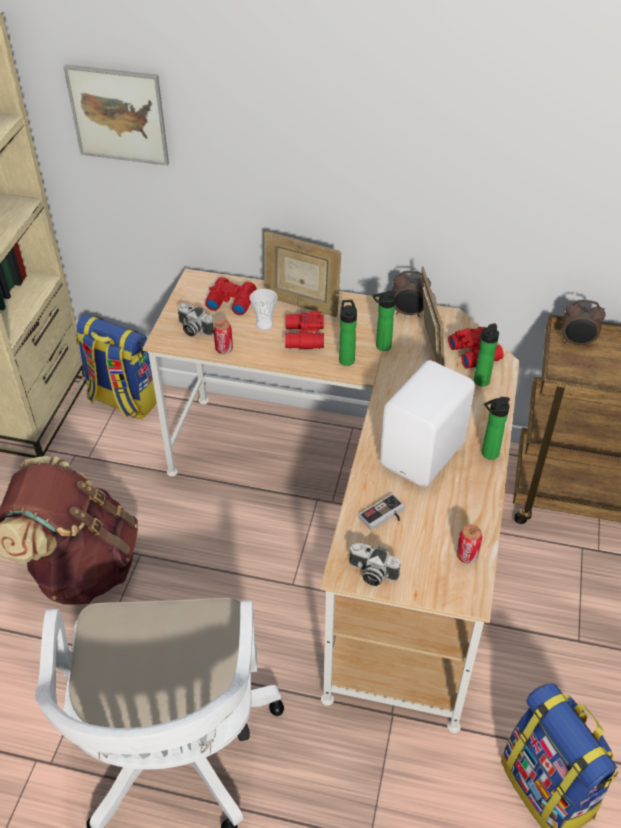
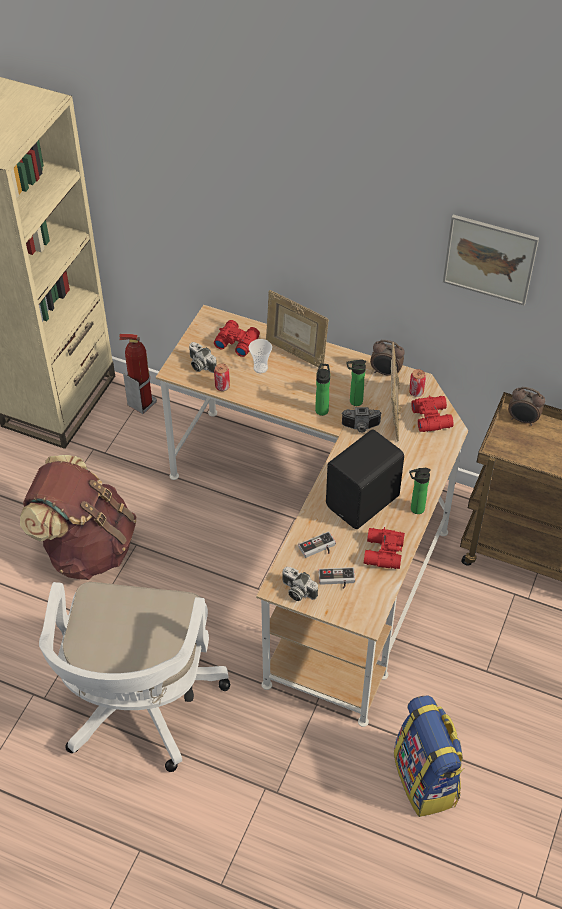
camera: 10 degrees right, 5 degrees up
picture [63,64,169,166] -> picture moved to [443,215,539,305]
backpack [76,314,157,419] -> fire extinguisher [119,334,157,414]
red binoculars [285,311,324,349] -> red binoculars moved to [364,527,405,569]
white speaker [380,360,475,487] -> black speaker [326,429,404,529]
can [456,524,482,563] -> can moved to [409,369,426,397]
bottle [474,323,499,386] -> none
none -> game controller [318,567,355,589]
none -> camera [341,407,382,433]

